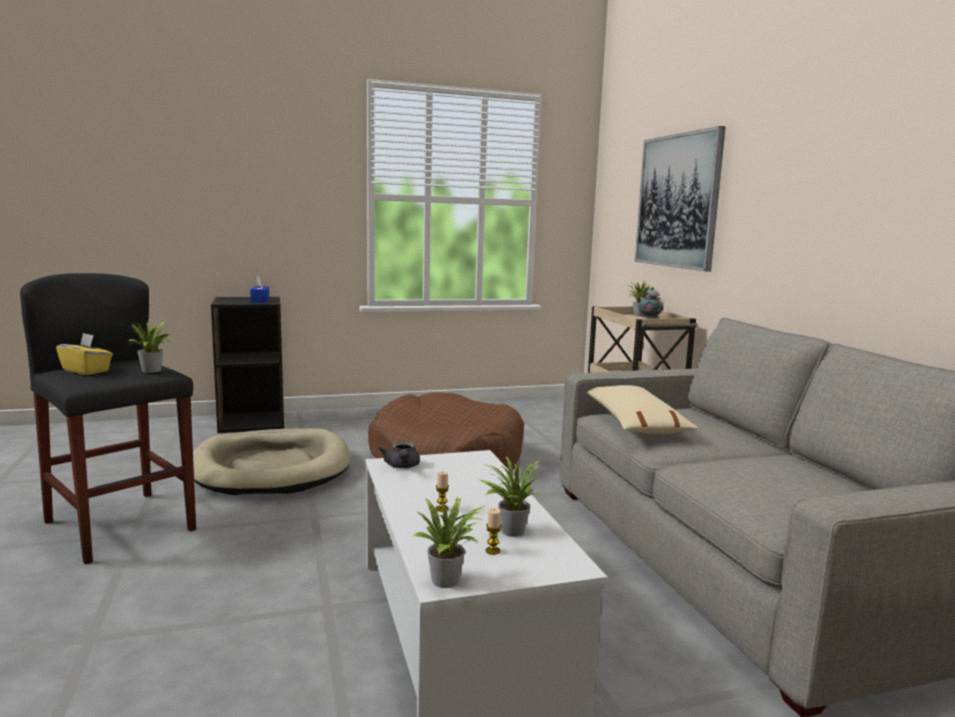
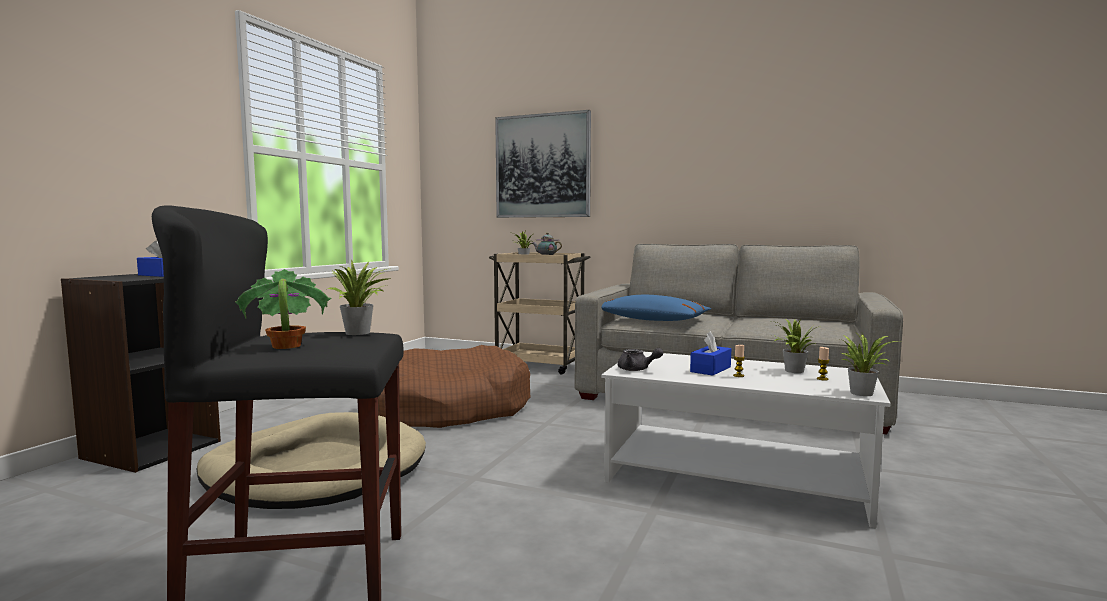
camera: 50 degrees left, 5 degrees down
yellow tissue box [56,333,113,375] -> potted plant [235,269,331,349]
beige pillow [587,385,699,434] -> blue pillow [601,295,711,321]
none -> blue tissue box [690,331,731,376]

